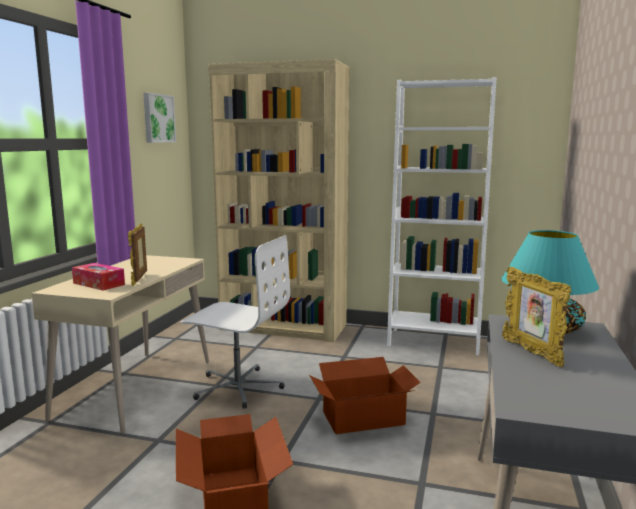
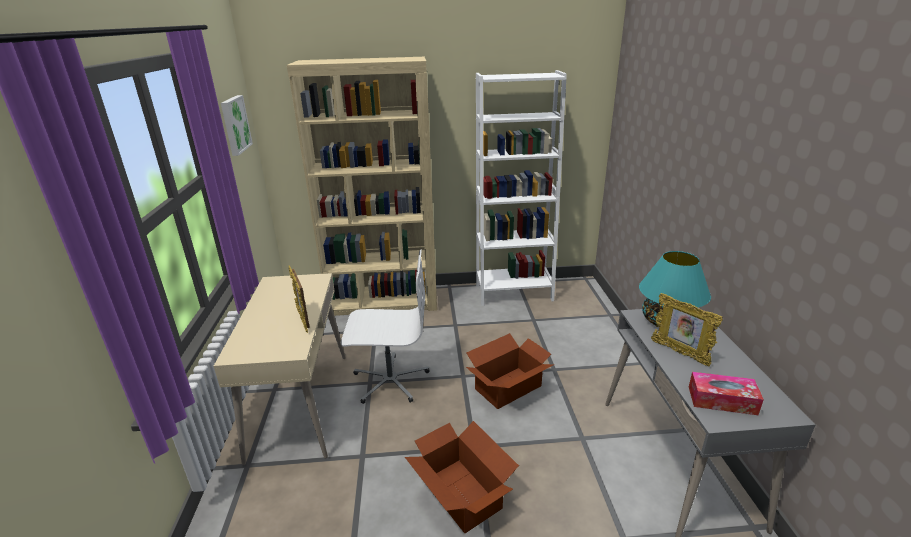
camera: 20 degrees left, 15 degrees up
tissue box [72,263,125,291] -> tissue box moved to [689,372,764,415]

